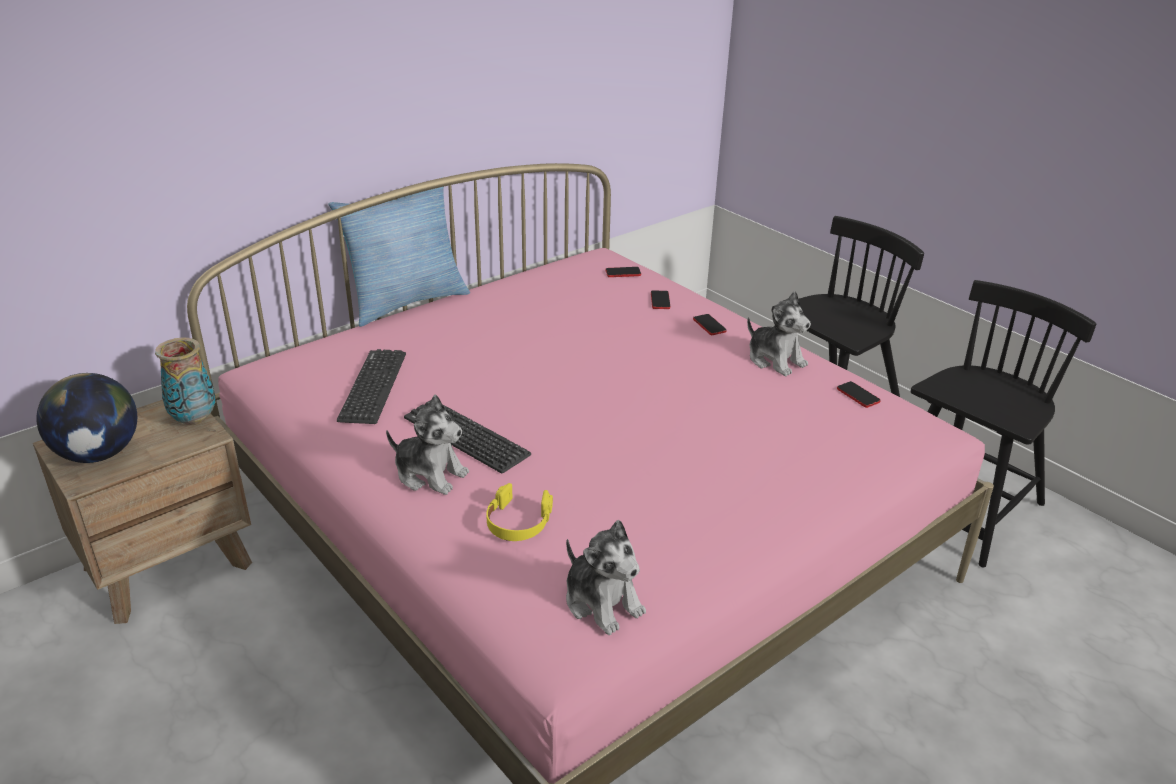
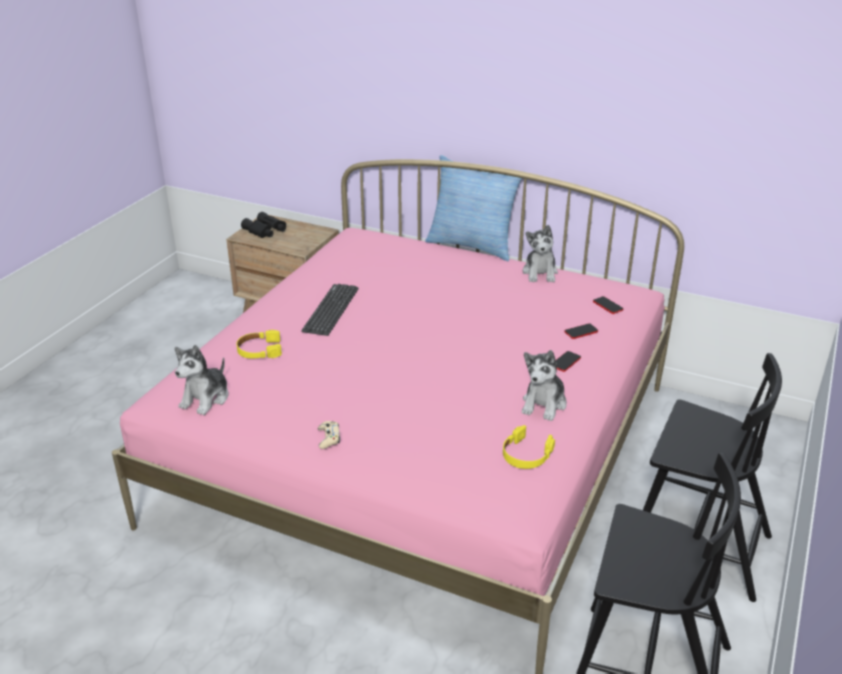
camera: 65 degrees right, 0 degrees up
globe [36,373,137,463] -> black binoculars [241,212,286,238]
vase [155,338,215,425] -> none
keyboard [337,349,406,424] -> none
plush toy [386,394,469,495] -> plush toy moved to [523,225,558,282]
phone [837,381,881,408] -> yellow headphones [503,425,555,469]
none -> beige game controller [318,421,340,449]

